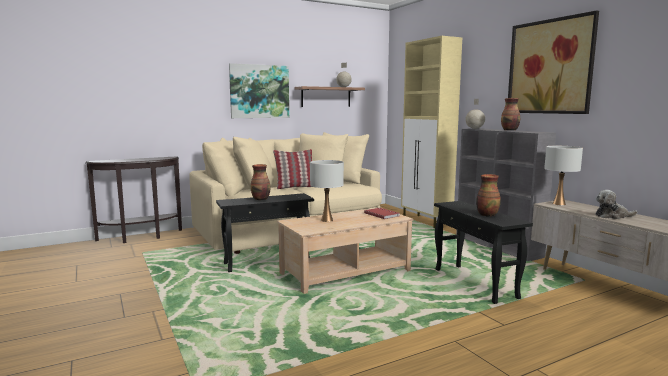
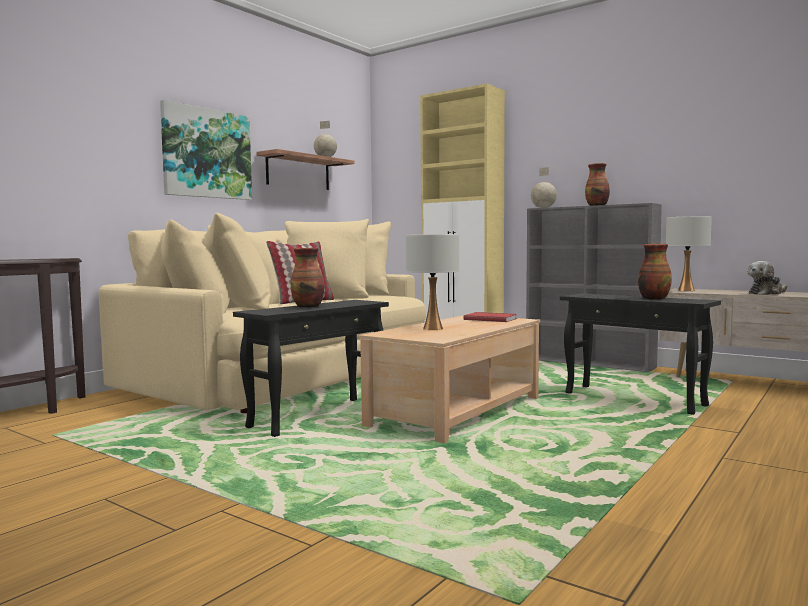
camera: 25 degrees left, 5 degrees down
picture [508,10,599,114] -> none

